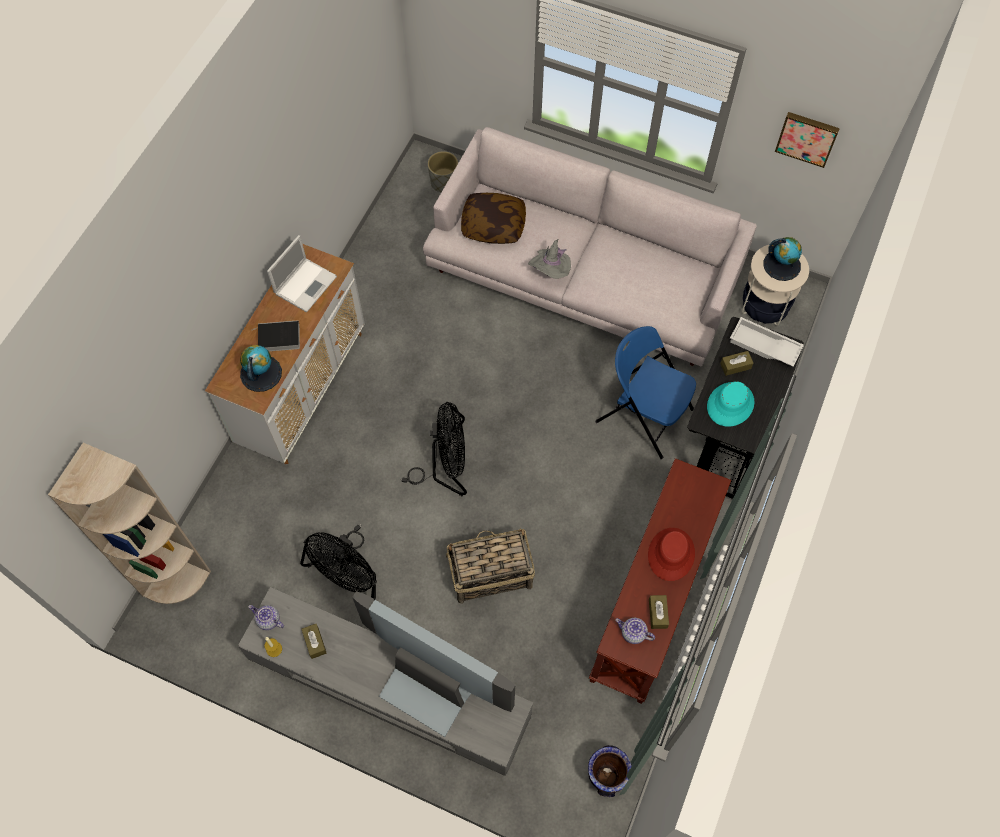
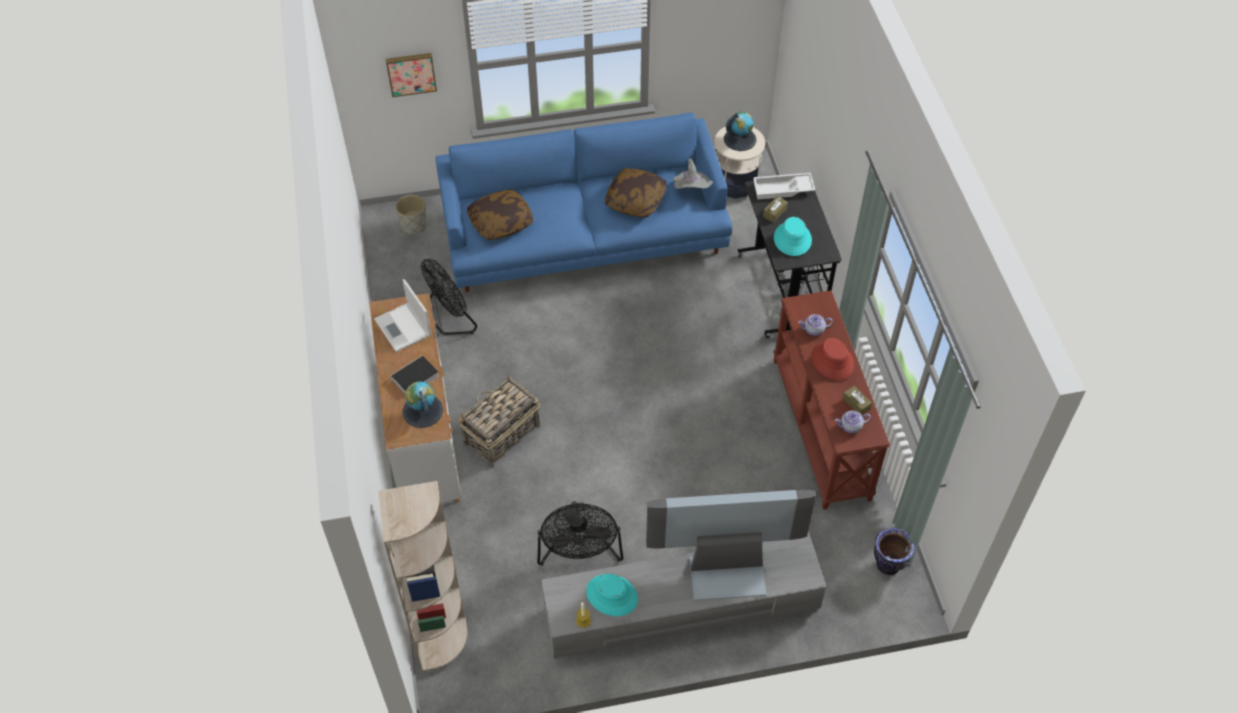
camera: 35 degrees left, 10 degrees down
teapot [249,605,284,630] -> teapot moved to [798,314,833,336]
laptop [267,235,337,312] -> laptop turned 150 degrees clockwise [374,279,431,352]
brown tissue box [302,624,327,659] -> turquoise hat [586,573,638,616]
black fan [402,402,467,496] -> black fan moved to [420,258,477,337]
white sofa [423,127,757,367] -> blue sofa [436,112,732,292]
basket [446,528,535,604] -> basket moved to [459,375,540,467]
grey hat [528,238,571,279] -> grey hat moved to [672,159,713,189]
blue chair [596,326,696,460] -> none
picture [775,112,840,168] -> picture moved to [386,53,437,97]
none -> pillow [605,168,666,217]

